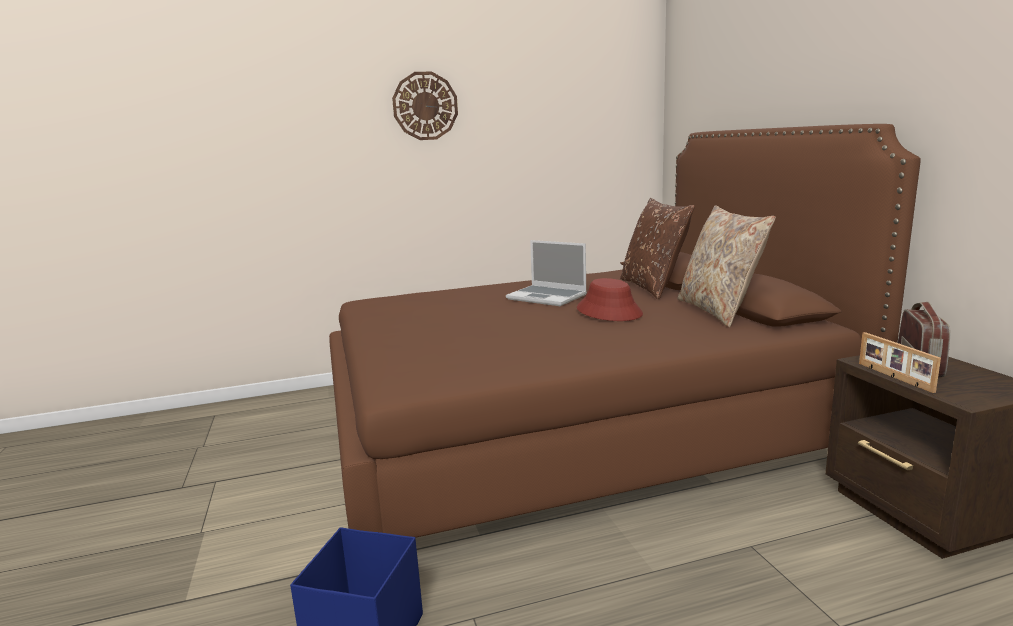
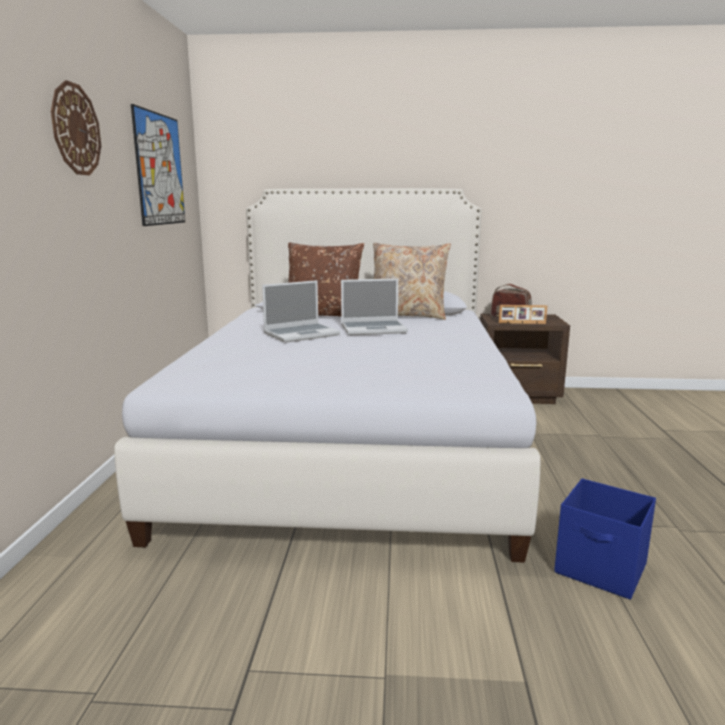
camera: 70 degrees left, 0 degrees up
brown bed [329,124,921,538] -> white bed [114,188,540,563]
red hat [577,278,643,321] -> laptop [341,278,408,335]
none -> picture [131,104,185,226]

